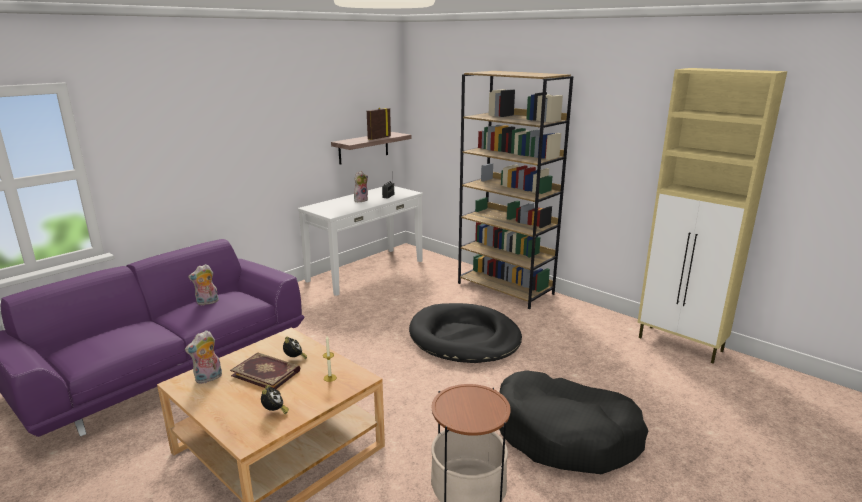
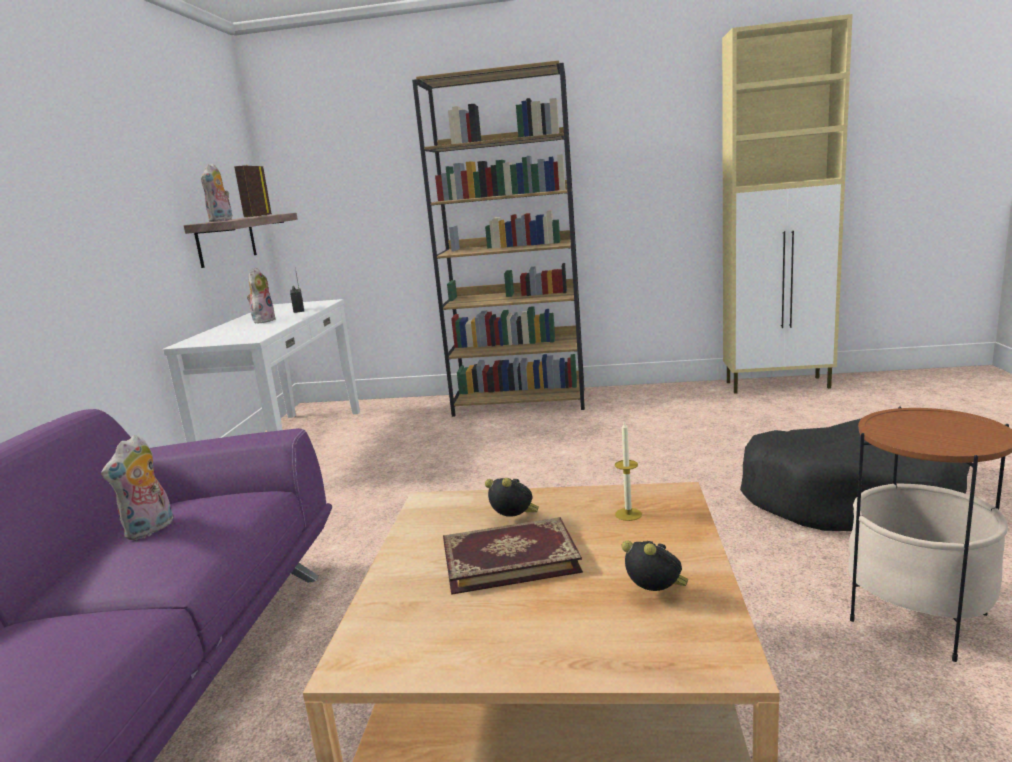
camera: 35 degrees left, 5 degrees down
plush toy [185,330,222,384] -> plush toy moved to [201,164,232,222]
black dog bed [409,303,522,363] -> none

